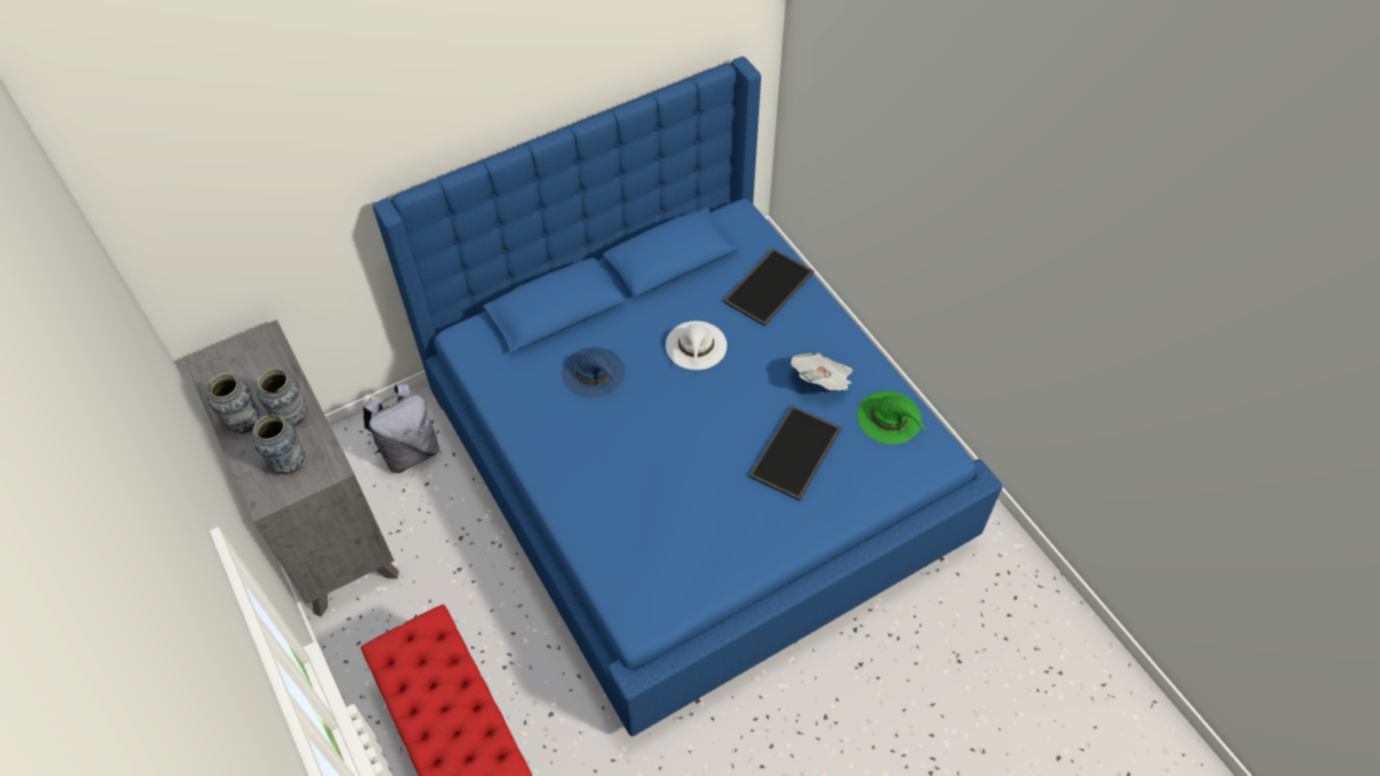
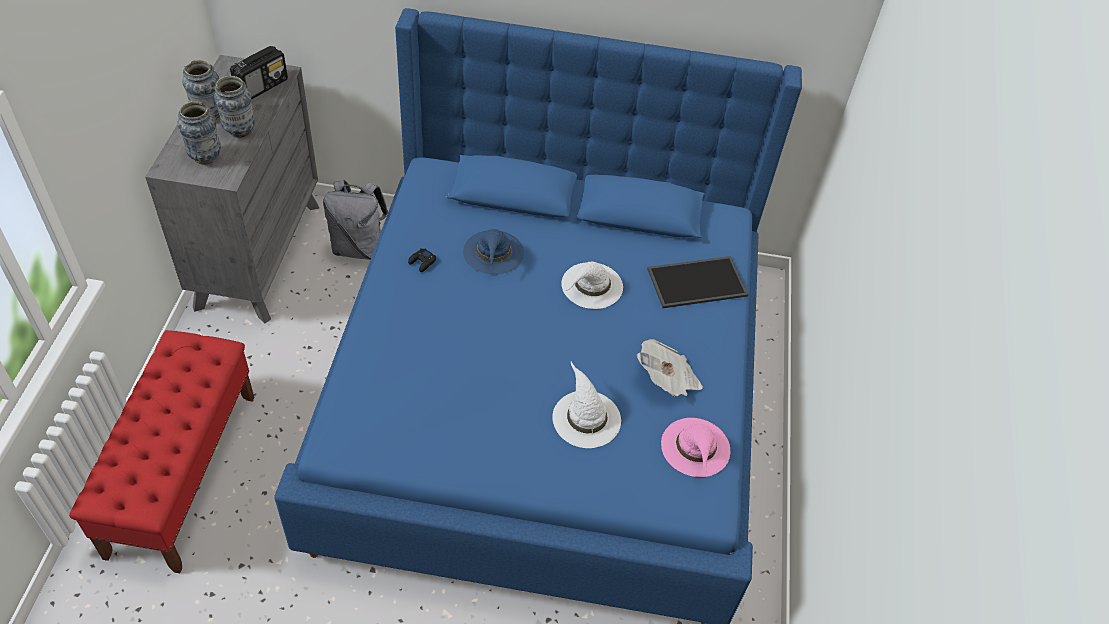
camera: 35 degrees right, 5 degrees down
tray [749,405,842,501] -> white hat [552,362,621,448]
green hat [857,391,927,444] -> pink hat [661,418,730,477]
none -> radio [230,46,288,100]
none -> black game controller [408,248,436,272]

